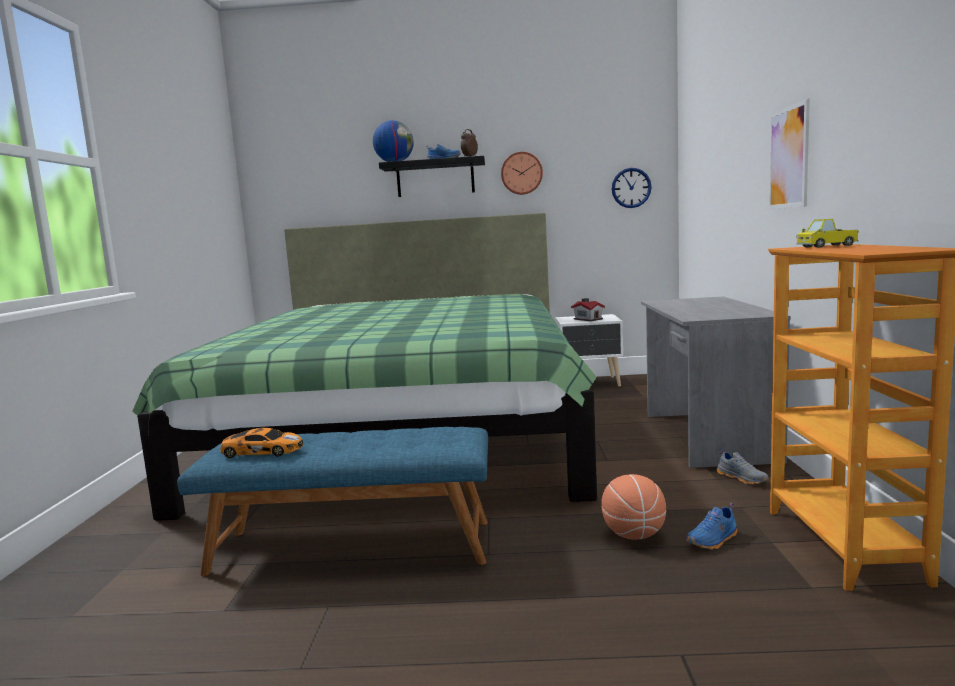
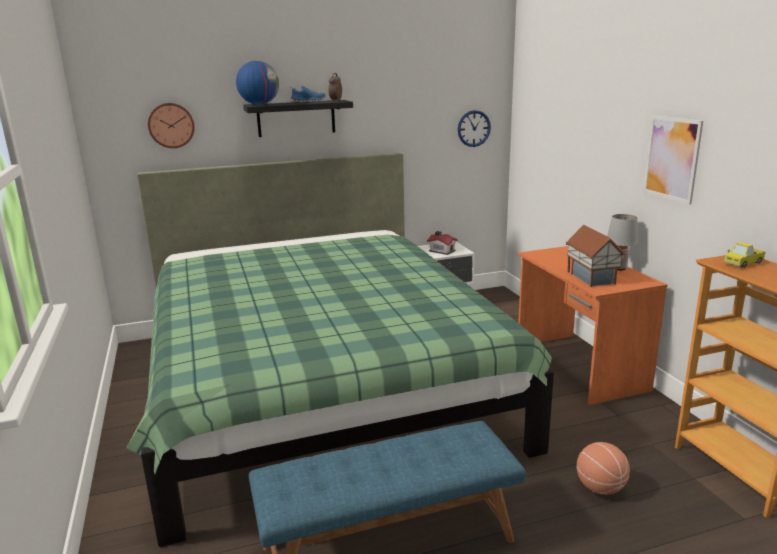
camera: 20 degrees left, 10 degrees up
toy car [220,428,303,458] -> none
wall clock [501,152,543,195] -> wall clock moved to [148,103,195,148]
grey desk [641,296,791,468] -> orange desk [518,246,667,405]
blue shoe [686,503,737,550] -> none
grey shoe [717,449,769,485] -> none
none -> toy house [566,225,625,287]
none -> grey table lamp [607,214,638,270]

